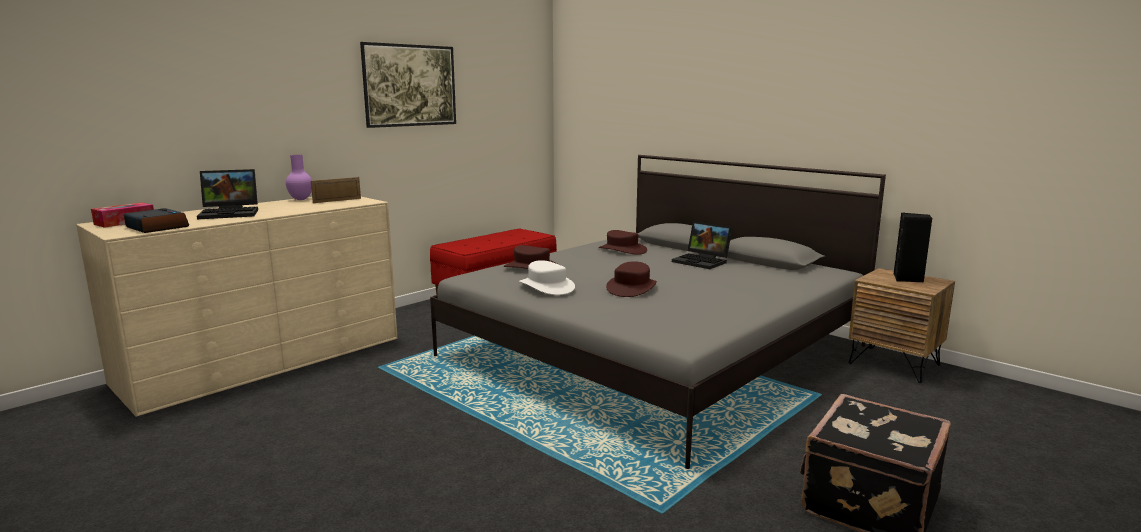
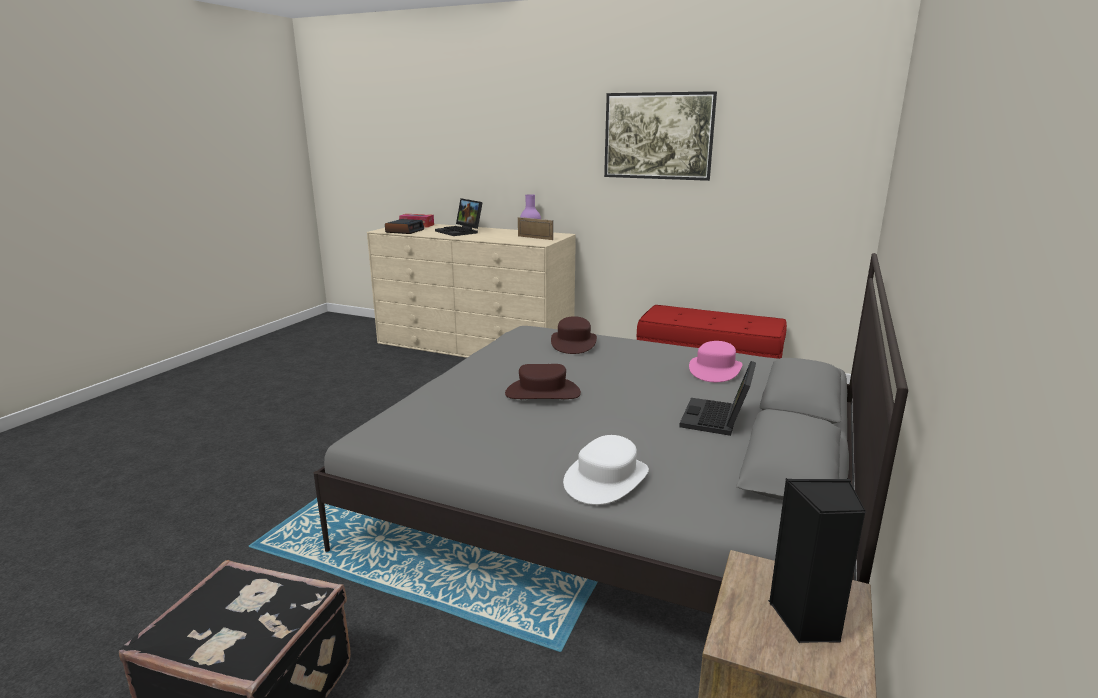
camera: 70 degrees right, 5 degrees up
white hat [519,260,575,295] -> white hat moved to [563,435,649,505]
brown hat [599,230,647,255] -> pink hat [689,341,742,382]

